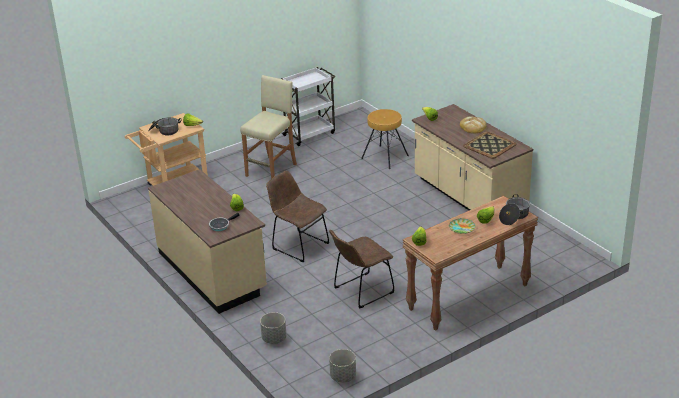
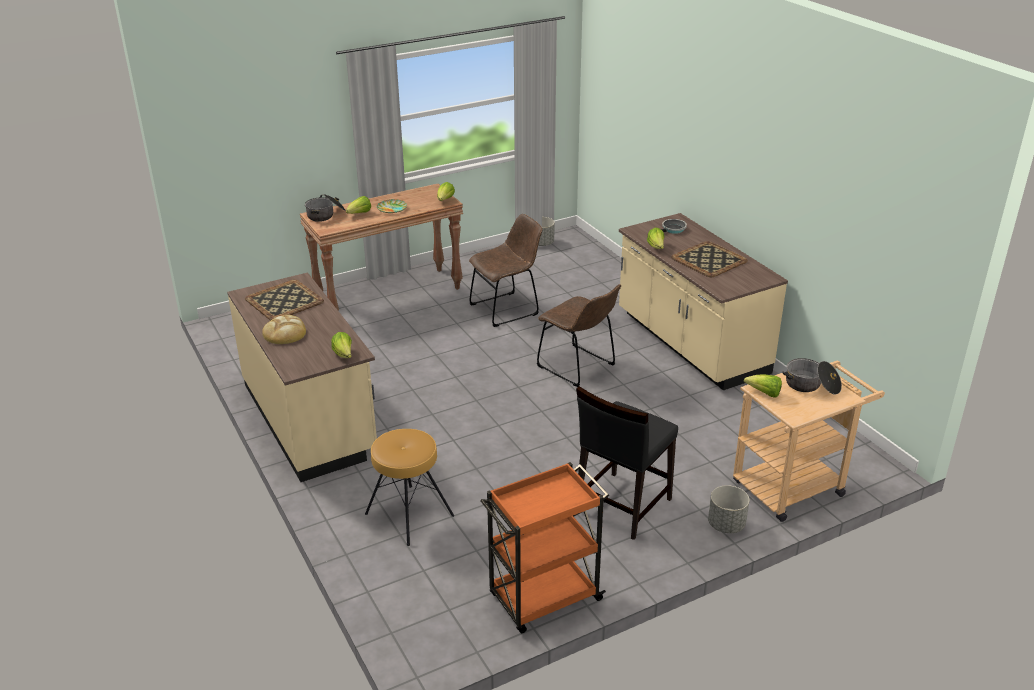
camera: 175 degrees left, 0 degrees up
beige stool [240,75,297,179] -> black chair [576,386,678,540]
grey planter [260,312,287,344] -> grey planter moved to [708,485,749,533]
white cart [281,67,335,146] -> orange cart [481,462,609,633]
none -> tray [671,241,748,277]

